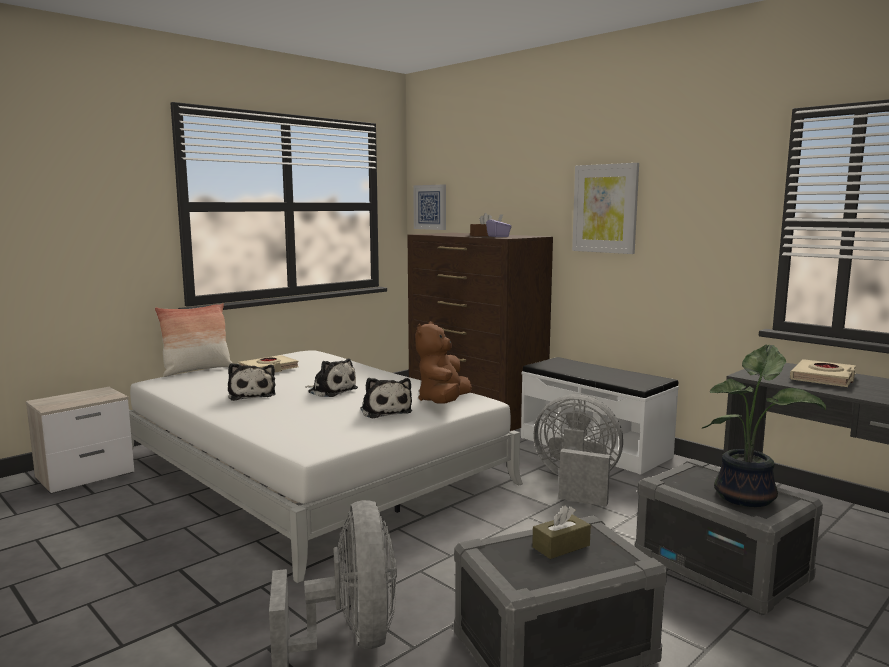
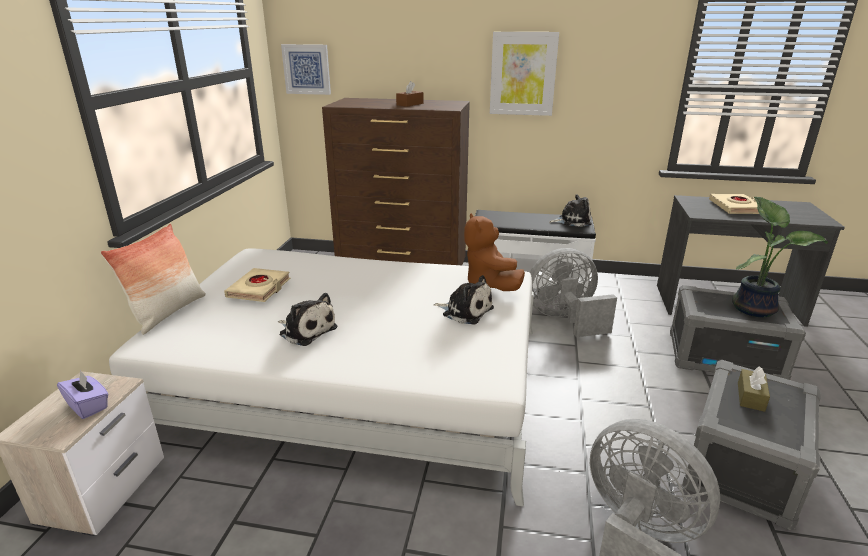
camera: 35 degrees left, 15 degrees up
plush toy [305,358,358,397] -> plush toy moved to [549,194,592,227]
purple tissue box [486,215,512,237] -> purple tissue box moved to [57,370,108,419]

